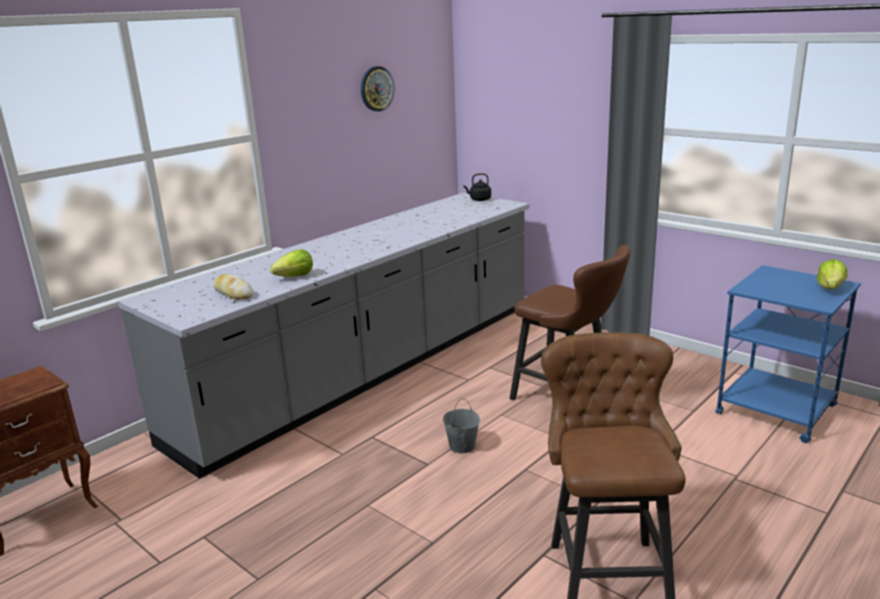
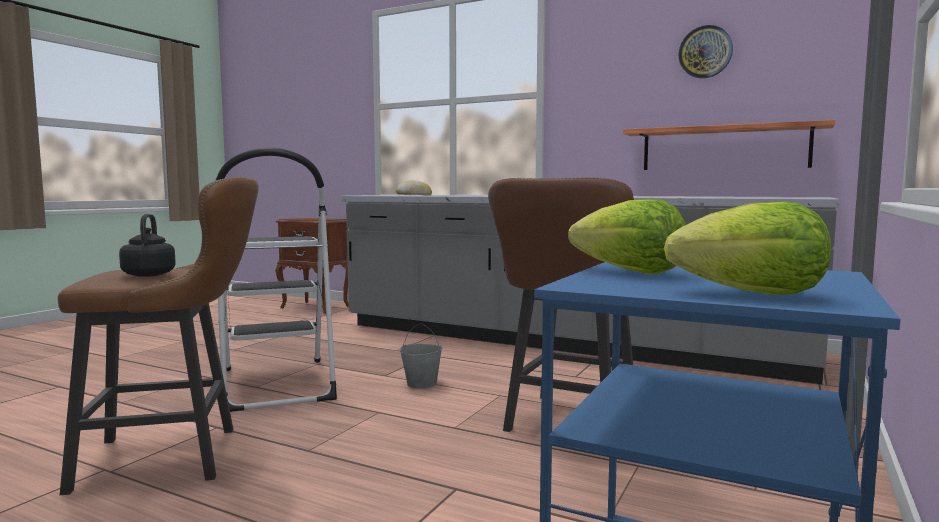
camera: 75 degrees right, 15 degrees down
lettuce [270,249,313,277] -> lettuce moved to [568,199,686,274]
black kettle [464,173,491,201] -> black kettle moved to [119,214,176,277]
none -> step ladder [215,148,337,412]
none -> shelf [623,120,835,170]

